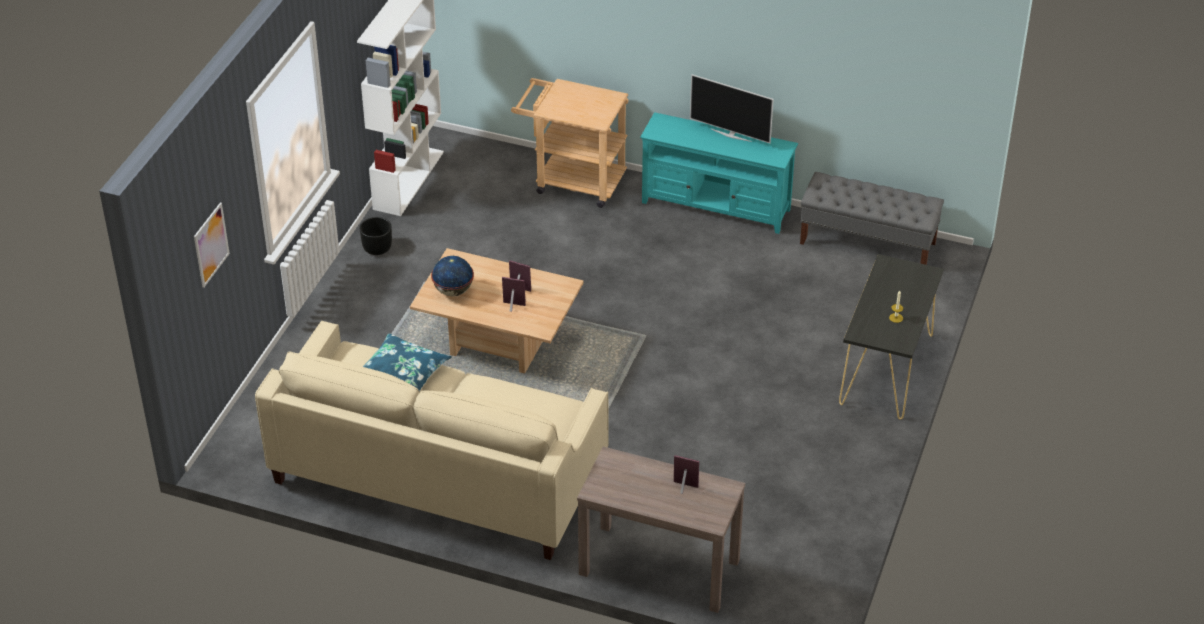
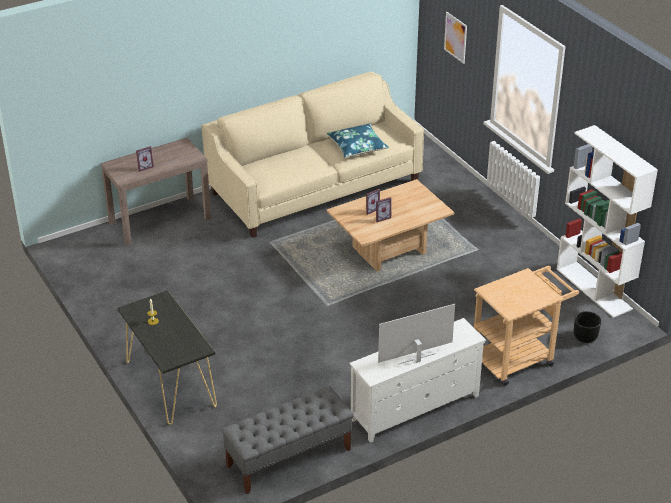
camera: 130 degrees right, 5 degrees down
black planter [360,217,392,255] -> black planter moved to [574,311,601,343]
globe [431,256,474,296] -> none
turquoise tv stand [640,112,798,234] -> white tv stand [350,318,486,442]

